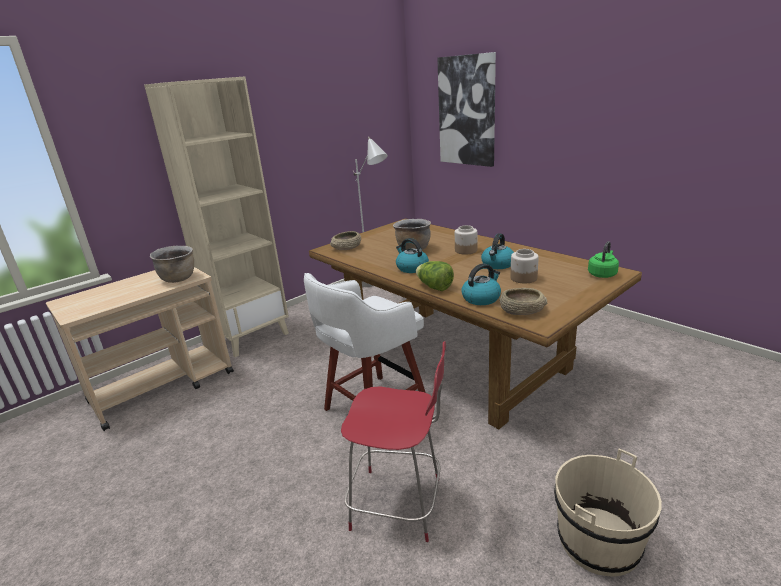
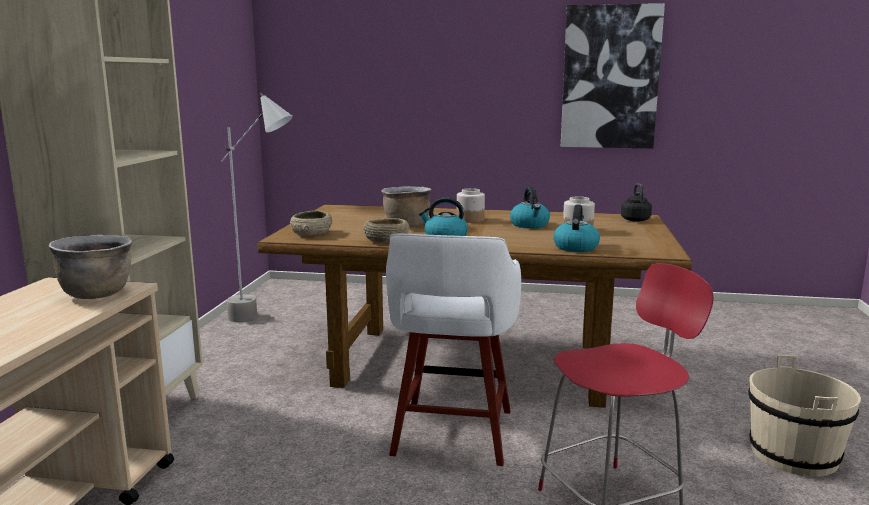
camera: 40 degrees left, 10 degrees down
lettuce [416,261,454,291] -> none
picture [437,52,496,167] -> picture moved to [561,3,665,148]
beige bowl [499,288,547,315] -> beige bowl moved to [363,218,410,243]
green kettle [588,241,619,278] -> black kettle [621,183,652,222]

